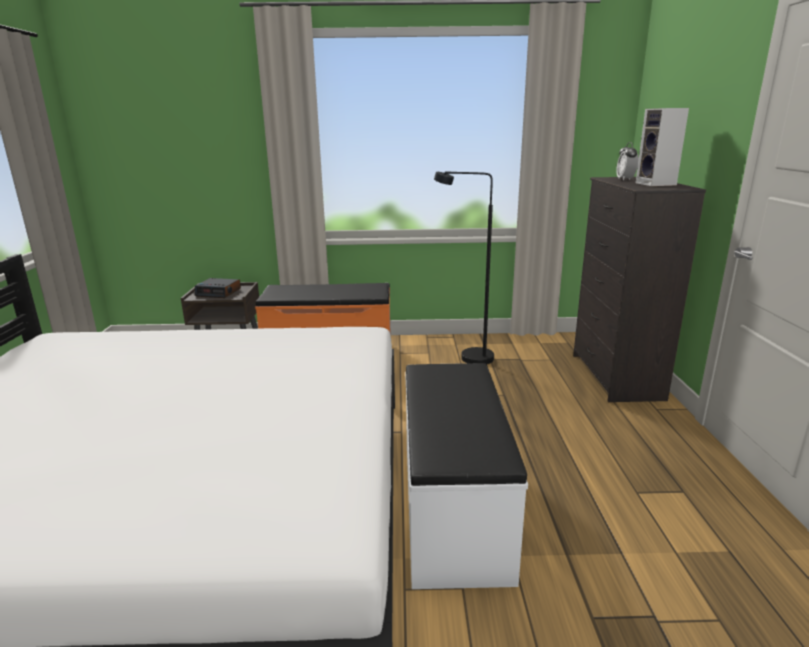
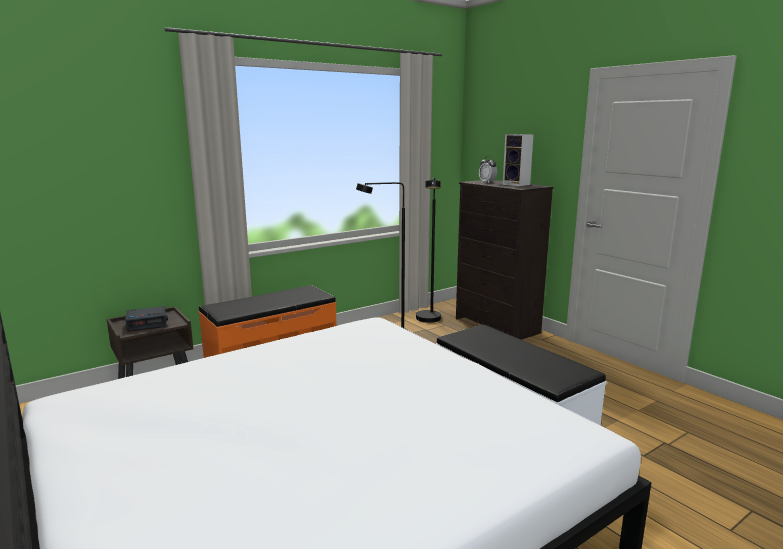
camera: 35 degrees left, 5 degrees down
none -> black floor lamp [416,177,441,323]

